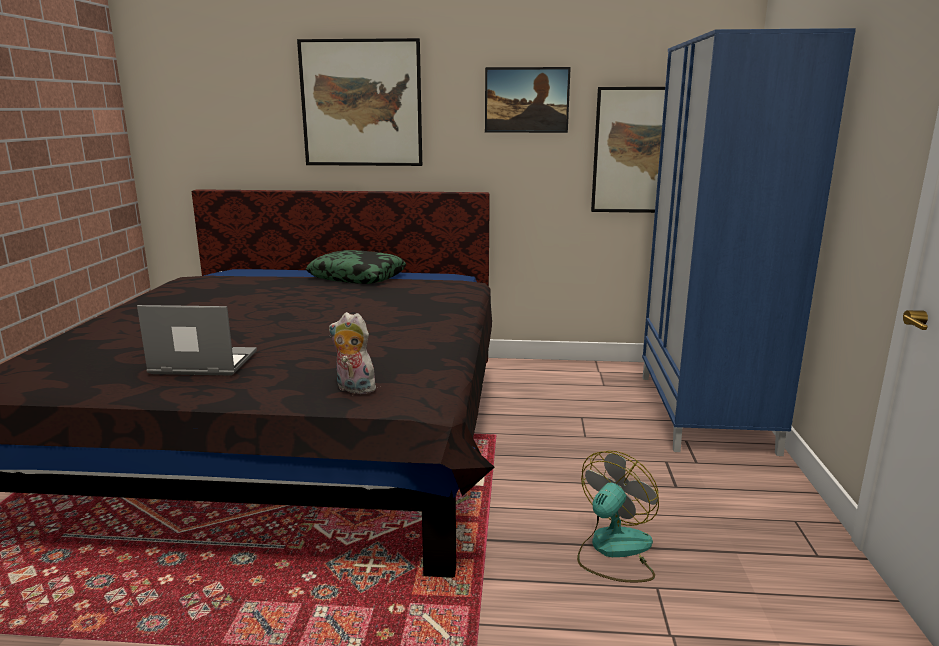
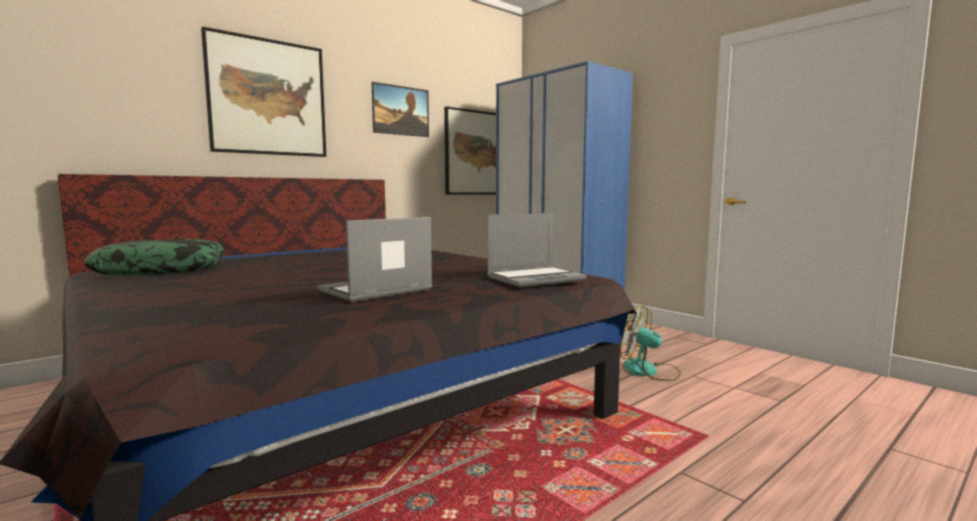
camera: 45 degrees left, 10 degrees down
pillow [306,250,406,284] -> pillow moved to [83,239,224,275]
plush toy [329,312,378,394] -> laptop [487,213,587,287]
fan [577,451,659,582] -> fan turned 45 degrees counterclockwise [620,306,681,381]

